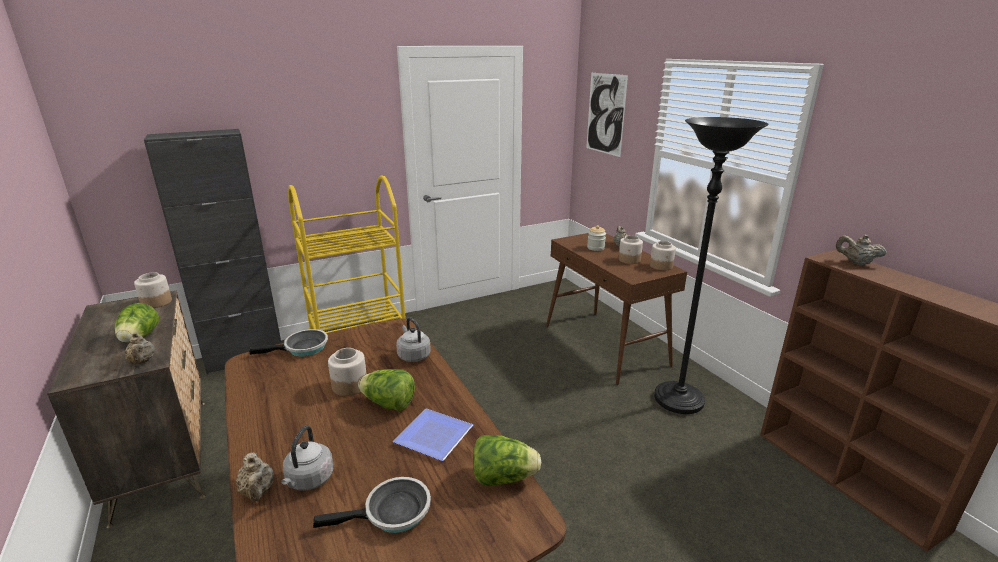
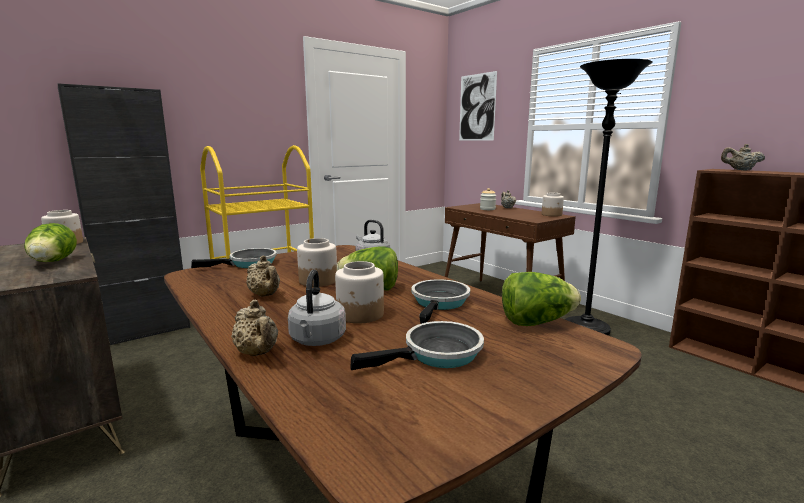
camera: 10 degrees left, 10 degrees down
beige teapot [125,332,155,364] -> beige teapot moved to [246,256,280,297]
plate [393,409,473,461] -> frying pan [411,279,470,324]
jar [619,235,643,264] -> jar moved to [335,261,384,324]

